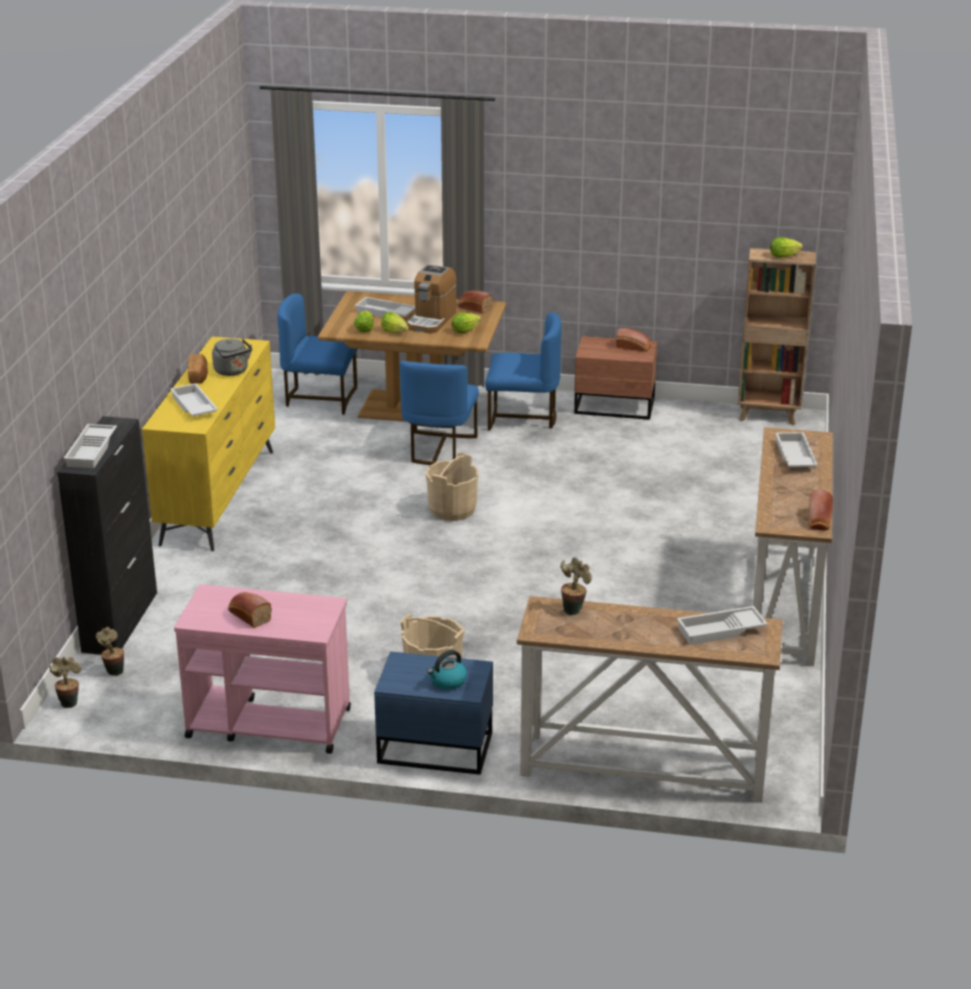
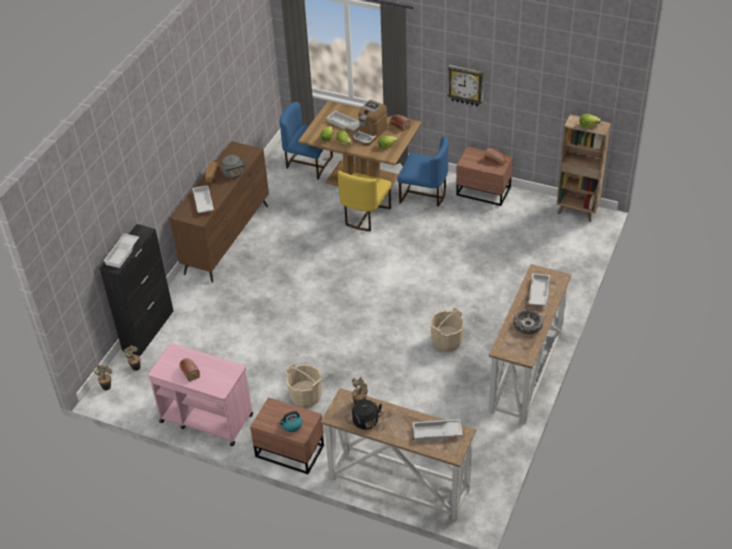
camera: 15 degrees right, 15 degrees up
yellow dresser [142,337,275,551] -> brown dresser [169,141,269,283]
blue nightstand [374,651,493,775] -> brown nightstand [250,397,324,474]
blue chair [399,361,479,465] -> yellow chair [338,171,391,231]
beige bucket [426,453,479,521] -> beige bucket moved to [430,308,464,352]
bread [808,489,833,530] -> none
none -> black kettle [352,400,382,430]
none -> wall clock [448,65,484,107]
none -> bowl [513,310,543,334]

